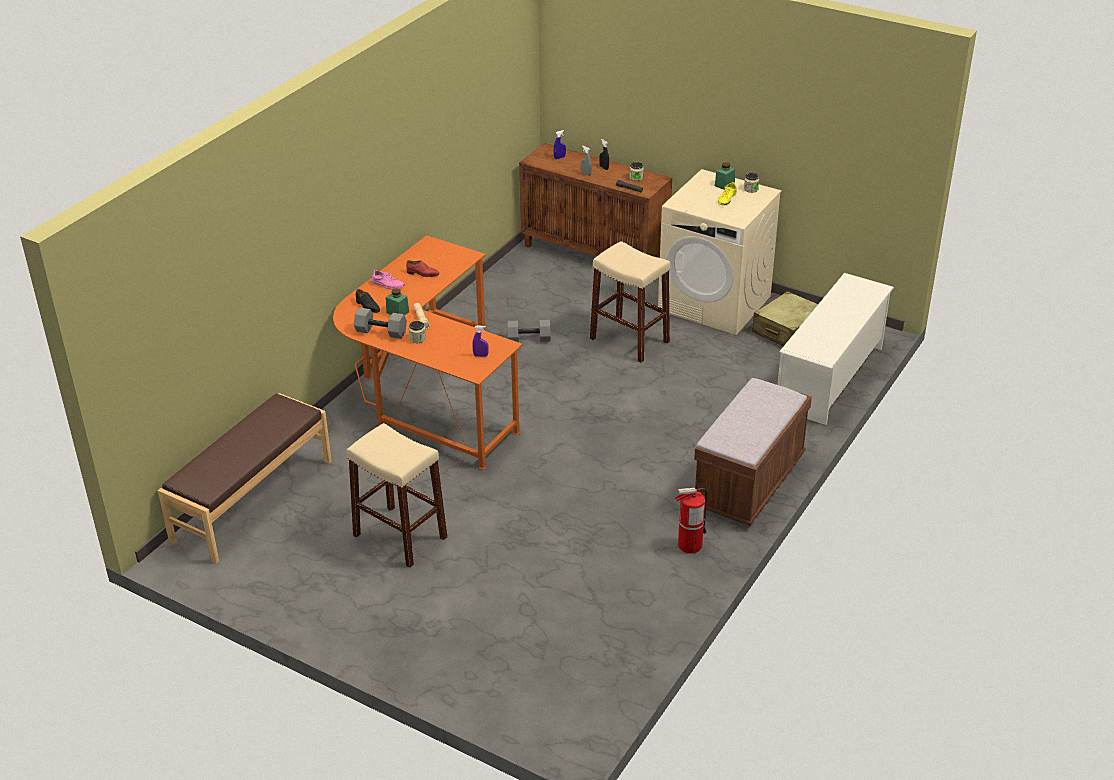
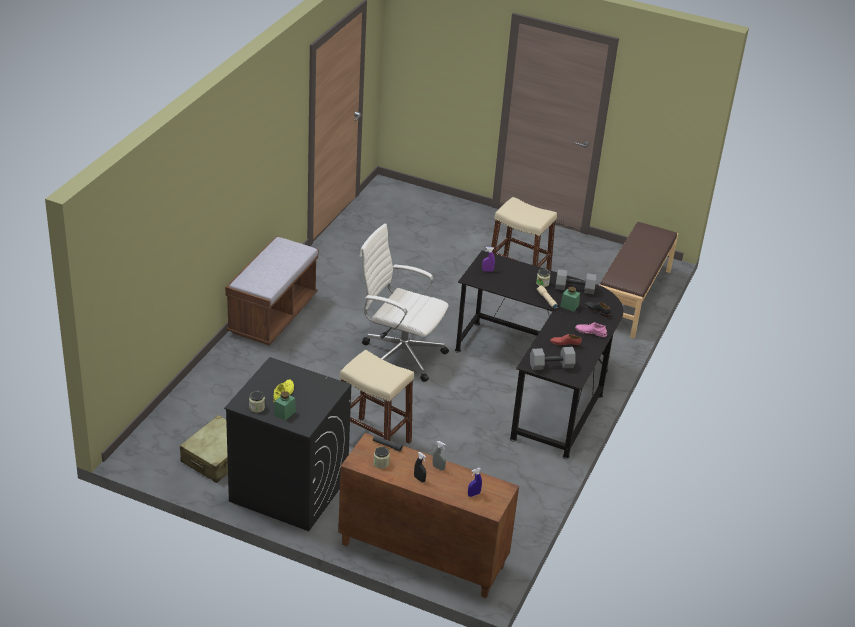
camera: 170 degrees right, 0 degrees up
orange desk [333,235,522,469] -> black desk [455,250,623,459]
grey dumbbell [507,320,551,342] -> grey dumbbell moved to [530,347,575,370]
beige washing machine [658,169,782,335] -> black washing machine [224,357,351,531]
fire extinguisher [675,488,707,553] -> none
white shoe rack [778,273,894,425] -> none
none -> white office chair [360,224,449,382]

